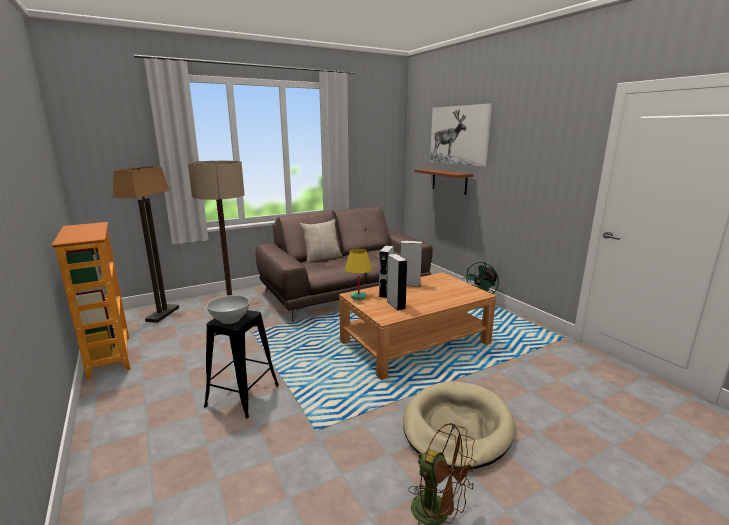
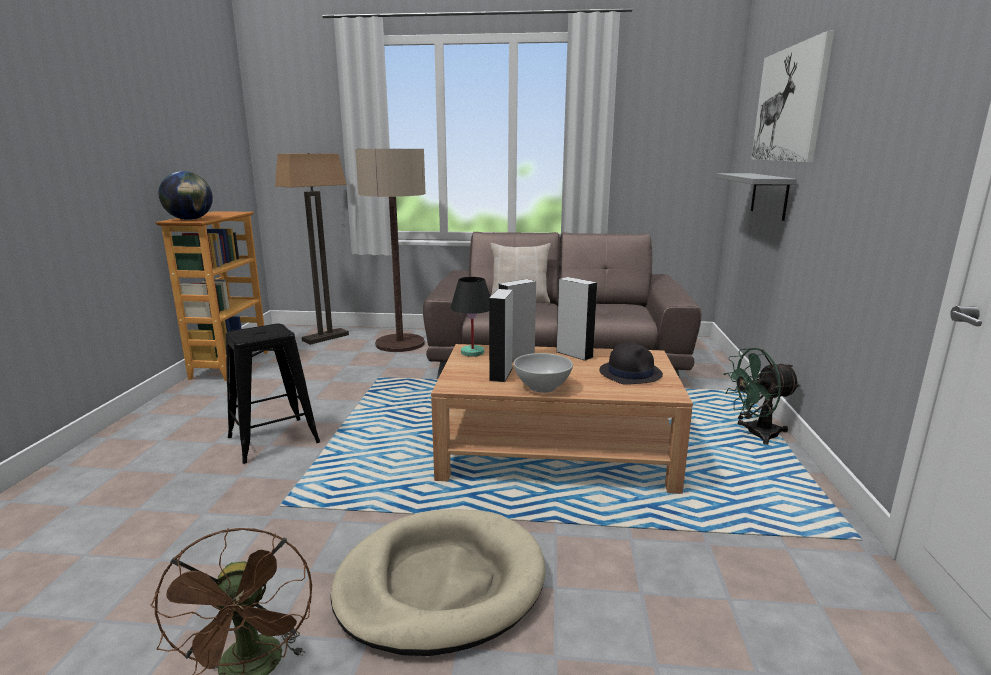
camera: 35 degrees right, 0 degrees up
white bowl [207,295,250,324] -> white bowl moved to [514,353,573,393]
yellow table lamp [345,249,372,300] -> black table lamp [450,277,490,357]
brown shelf [414,169,474,195] -> grey shelf [716,173,797,221]
none -> globe [159,171,213,220]
none -> black hat [599,342,663,385]

